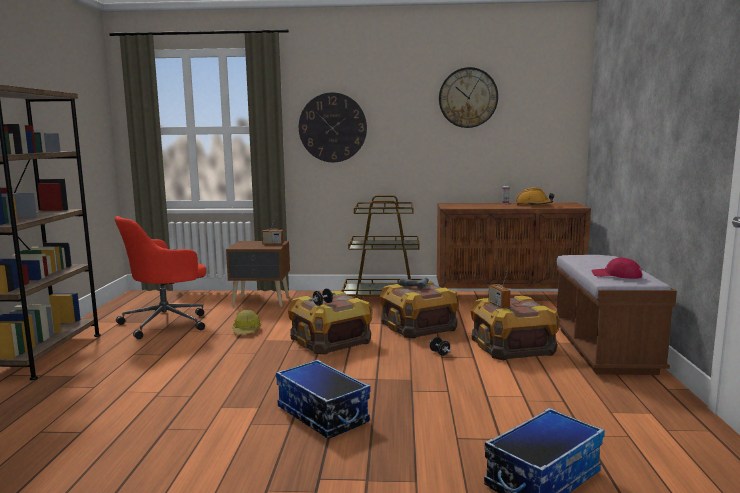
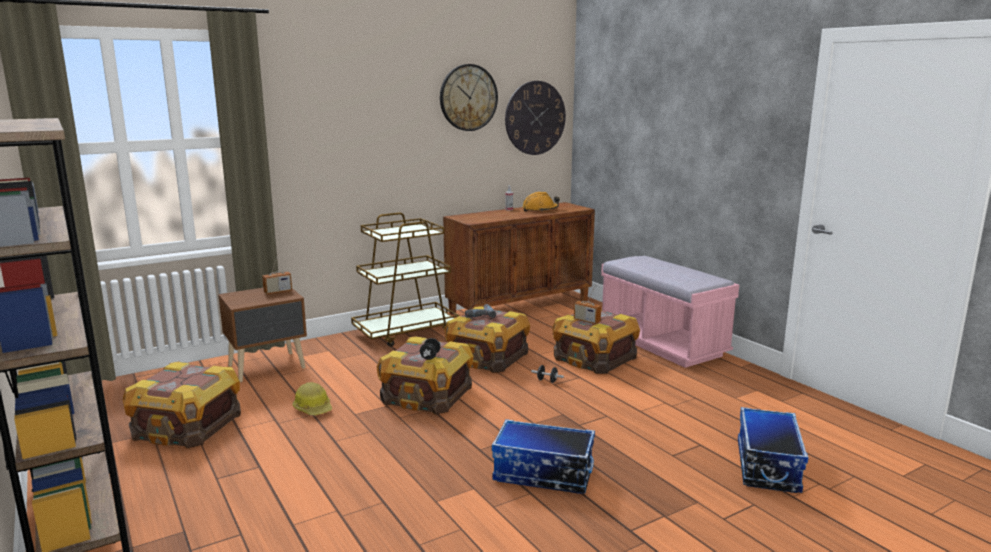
camera: 35 degrees left, 5 degrees up
red office chair [115,216,206,339] -> crate [122,361,241,448]
wall clock [299,92,367,162] -> wall clock moved to [505,81,566,155]
brown bench [556,255,677,375] -> pink bench [601,256,739,368]
red cap [592,257,642,279] -> none

